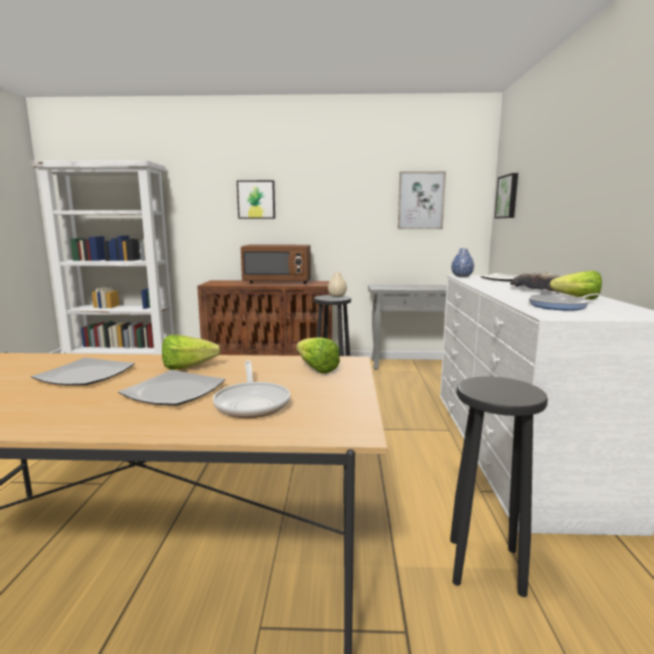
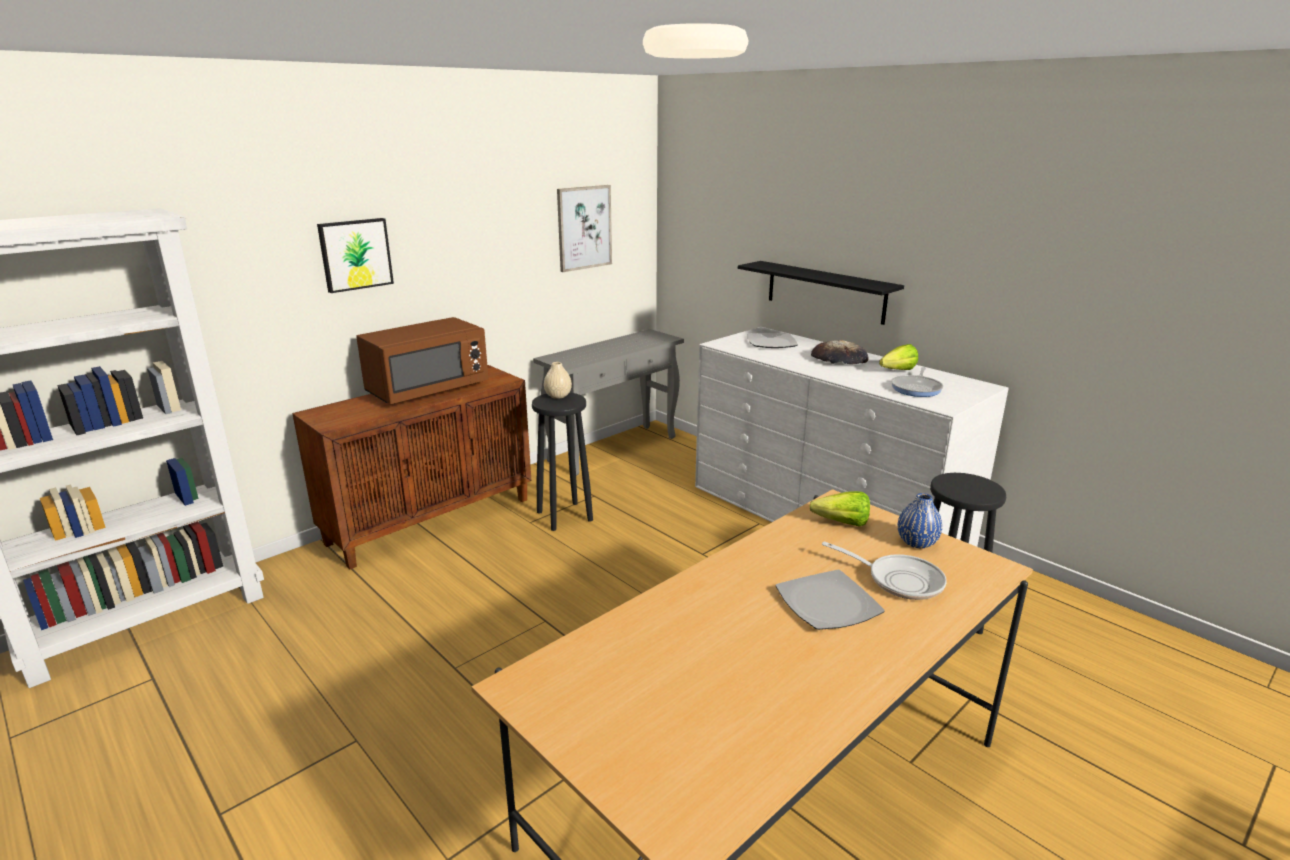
camera: 45 degrees left, 10 degrees up
plate [31,357,135,385] -> none
lettuce [162,335,221,370] -> none
blue vase [451,248,474,277] -> blue vase moved to [898,493,942,548]
picture [495,173,518,218] -> none
none -> black shelf [738,261,904,325]

